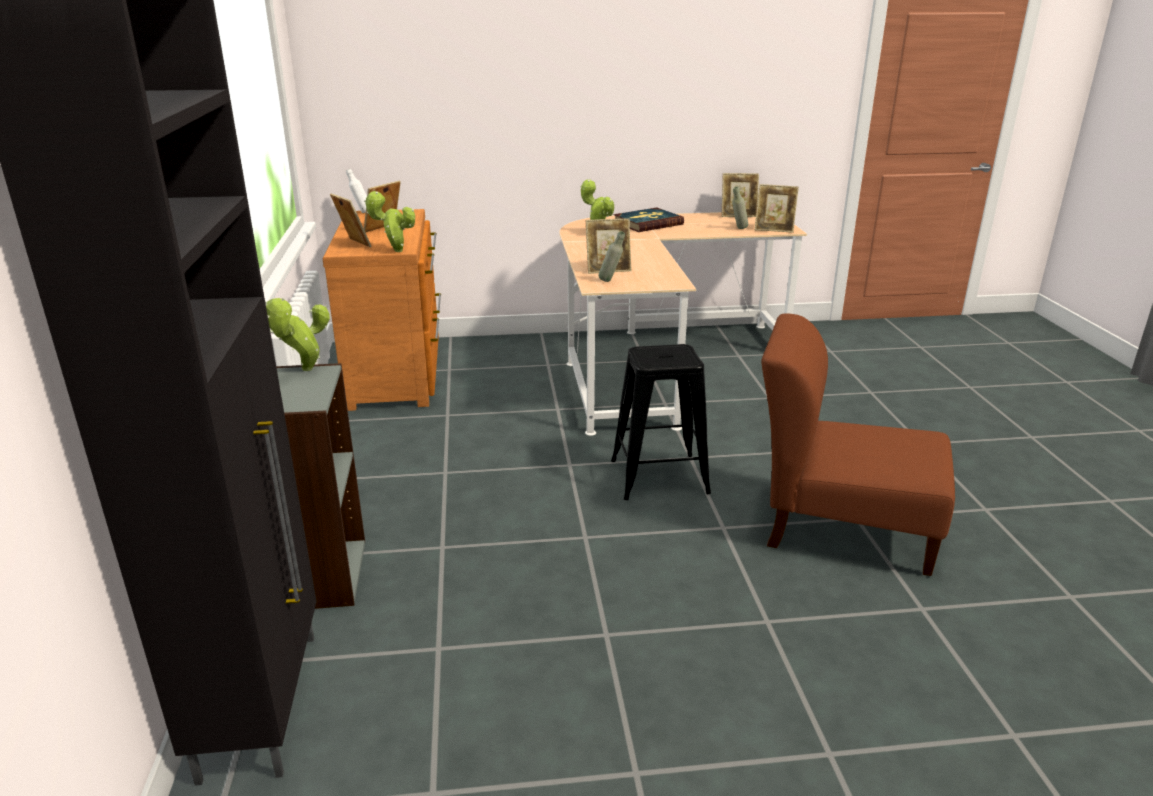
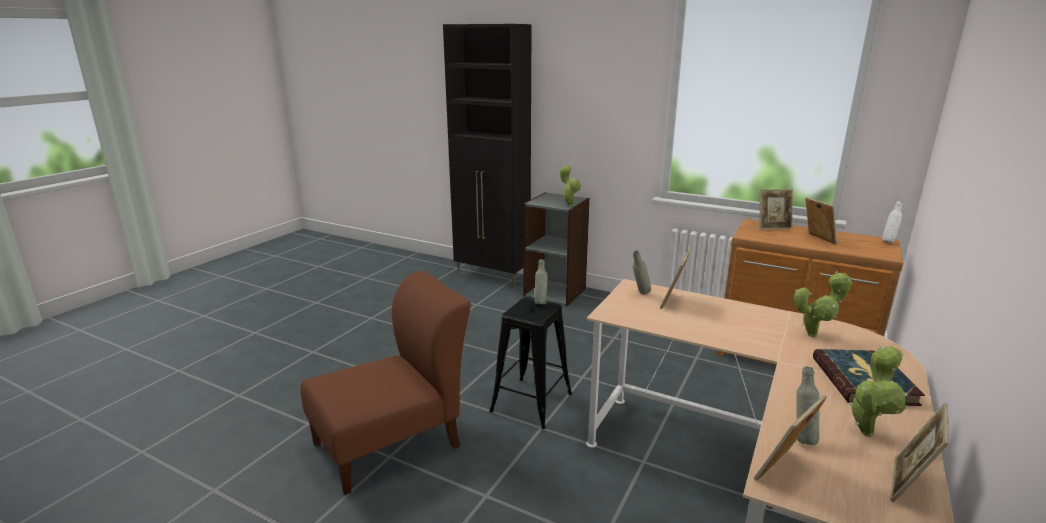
camera: 125 degrees right, 5 degrees down
potted plant [364,191,415,252] -> potted plant moved to [849,346,908,437]
none -> grey bottle [535,259,547,304]

